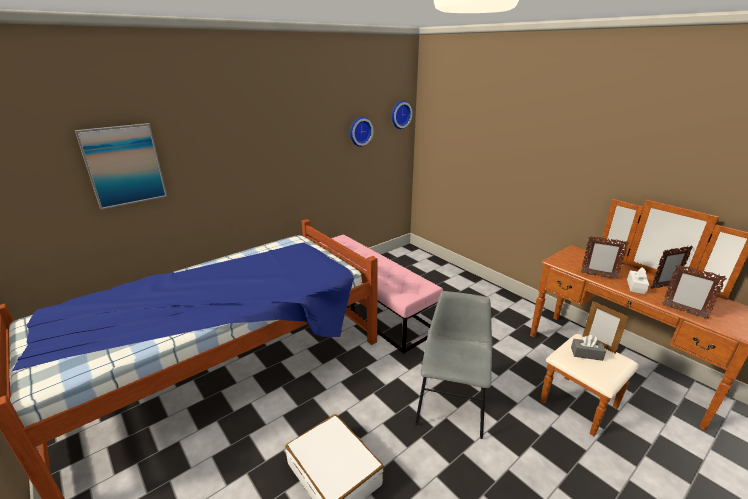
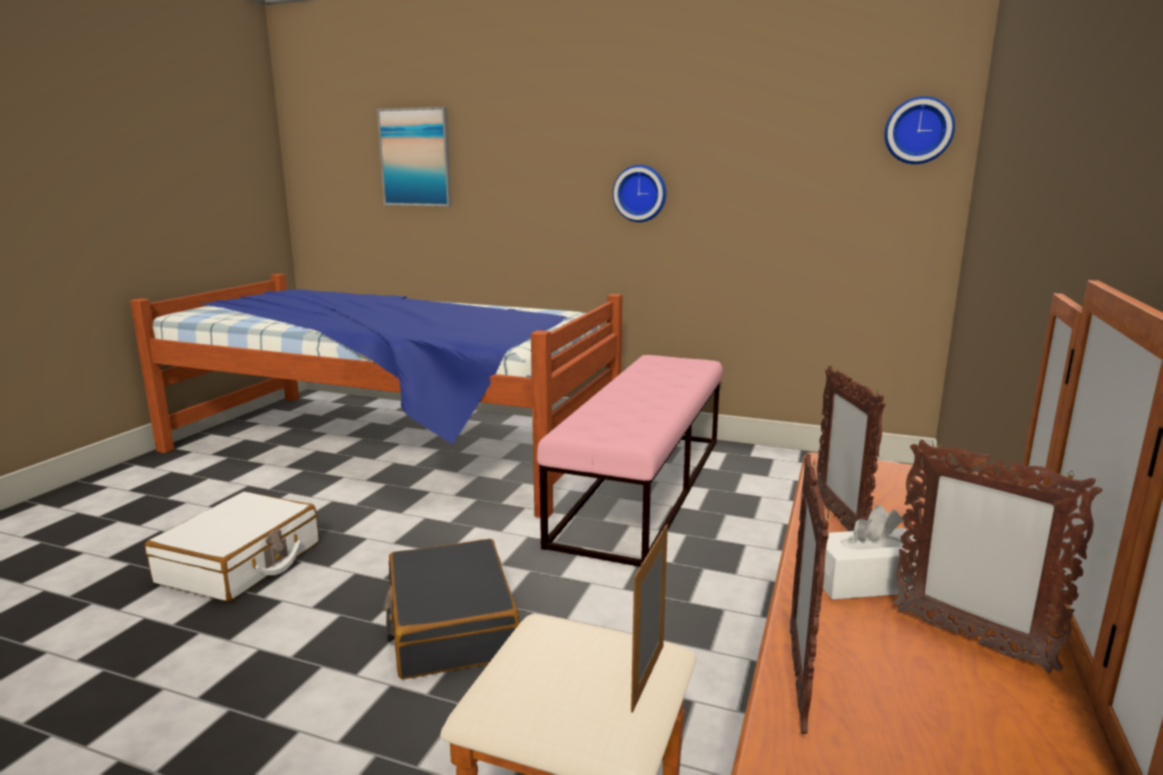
camera: 60 degrees right, 10 degrees down
wall clock [350,117,374,147] -> wall clock moved to [613,165,666,222]
grey chair [415,291,492,439] -> black suitcase [383,539,520,679]
grey tissue box [571,335,606,361] -> none

